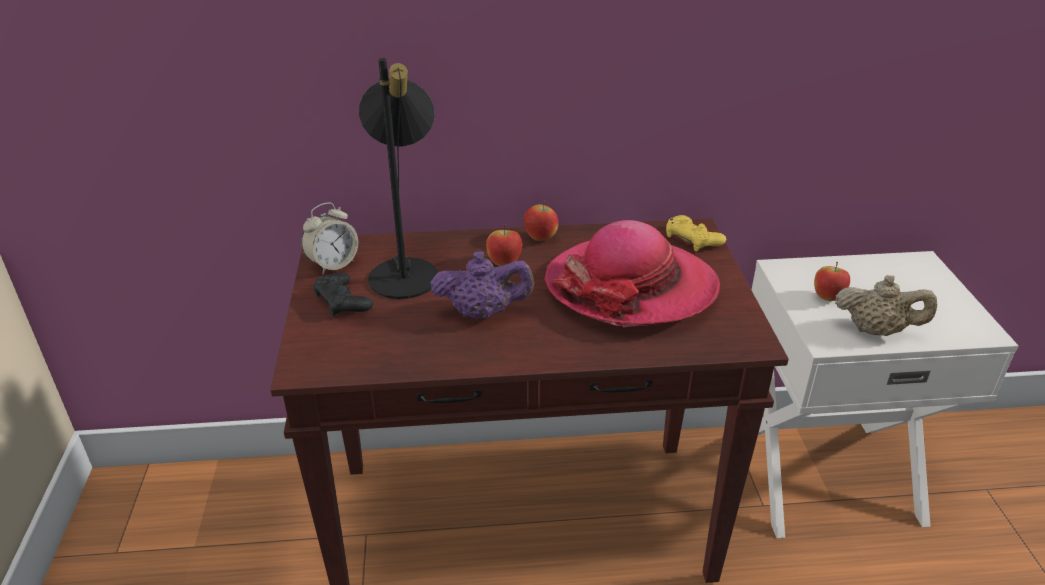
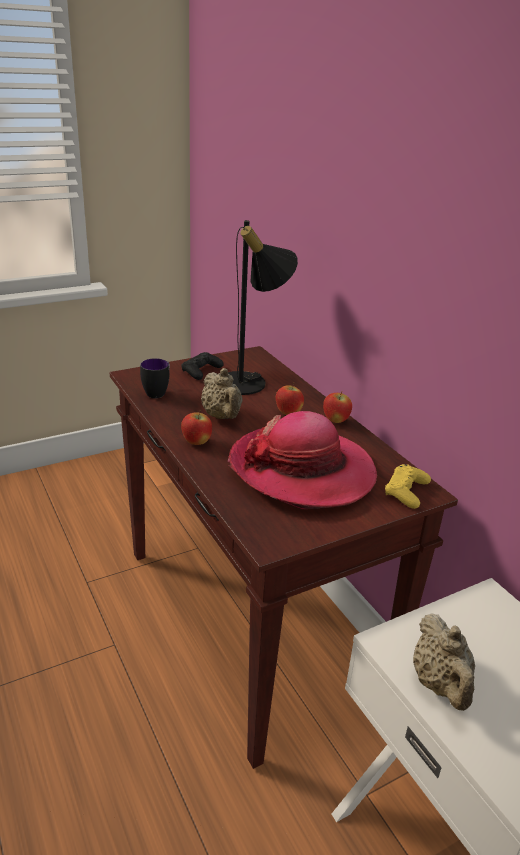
camera: 65 degrees right, 5 degrees down
alarm clock [301,202,358,275] -> none
purple teapot [430,251,534,318] -> beige teapot [201,368,243,419]
apple [814,261,850,301] -> apple moved to [181,410,212,445]
none -> mug [140,358,170,398]

